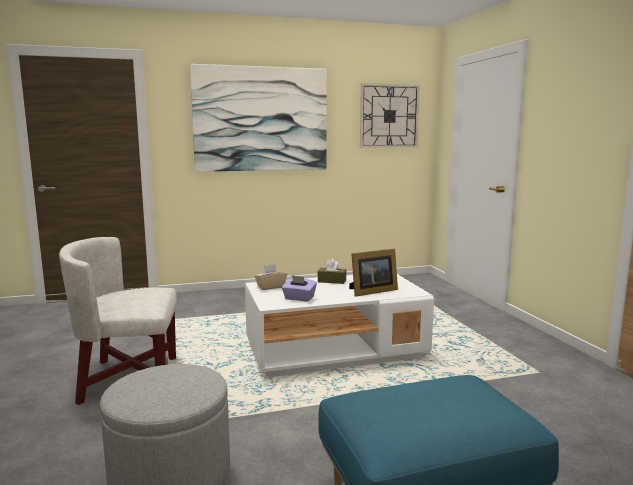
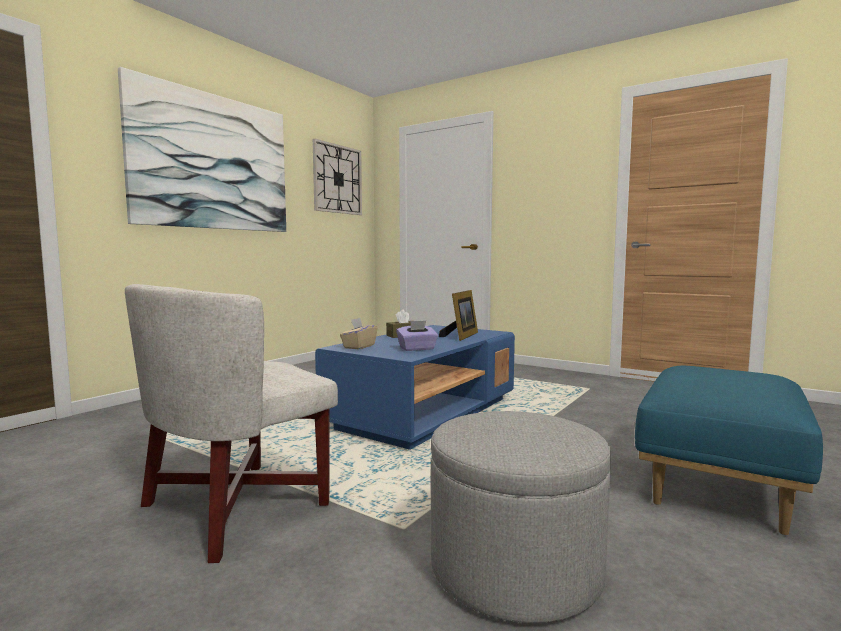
camera: 40 degrees left, 5 degrees down
white coffee table [245,274,434,377] -> blue coffee table [315,325,515,450]

